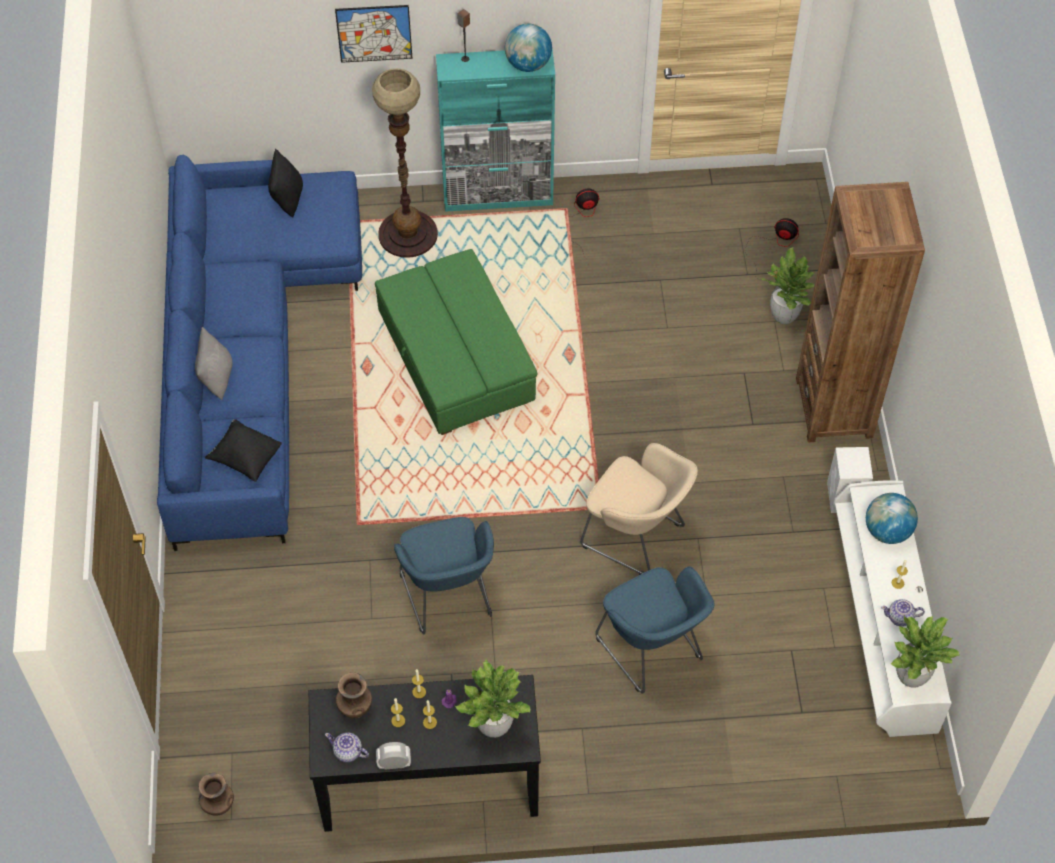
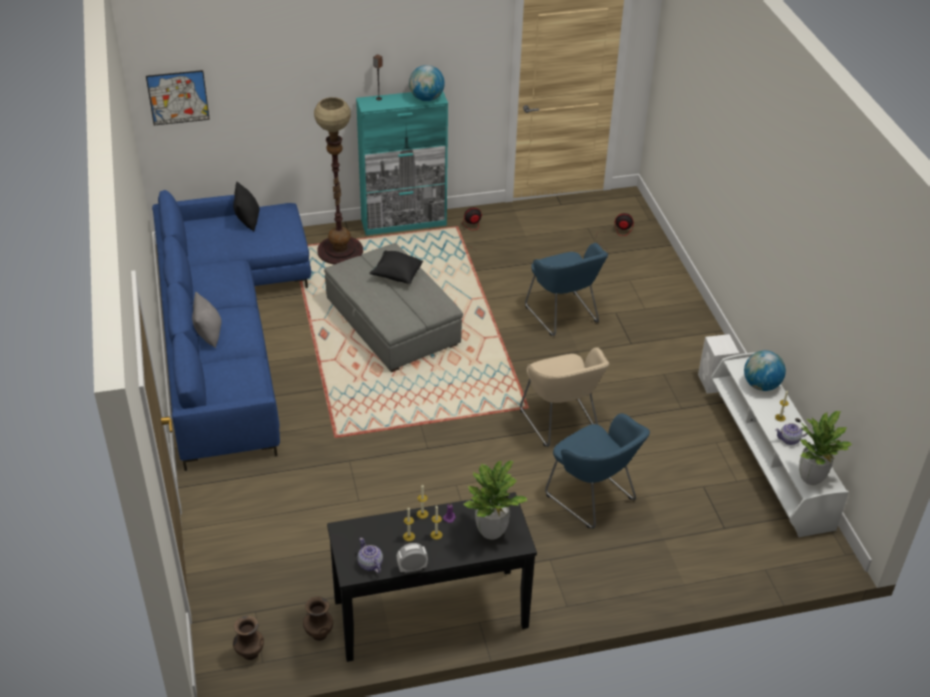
camera: 10 degrees left, 15 degrees down
black pillow [205,419,282,482] -> black pillow moved to [369,251,423,284]
teapot [325,733,369,762] -> teapot turned 45 degrees clockwise [357,538,383,573]
picture [335,5,412,63] -> picture moved to [146,70,210,126]
brown vase [336,672,372,718] -> brown vase moved to [303,596,333,641]
green ottoman [375,249,538,435] -> grey ottoman [324,243,463,372]
blue armchair [394,517,494,634] -> blue armchair moved to [525,243,608,336]
beige armchair [580,443,698,575] -> beige armchair turned 45 degrees clockwise [520,347,609,447]
potted plant [761,247,815,324] -> none
brown bookcase [796,182,925,442] -> none

